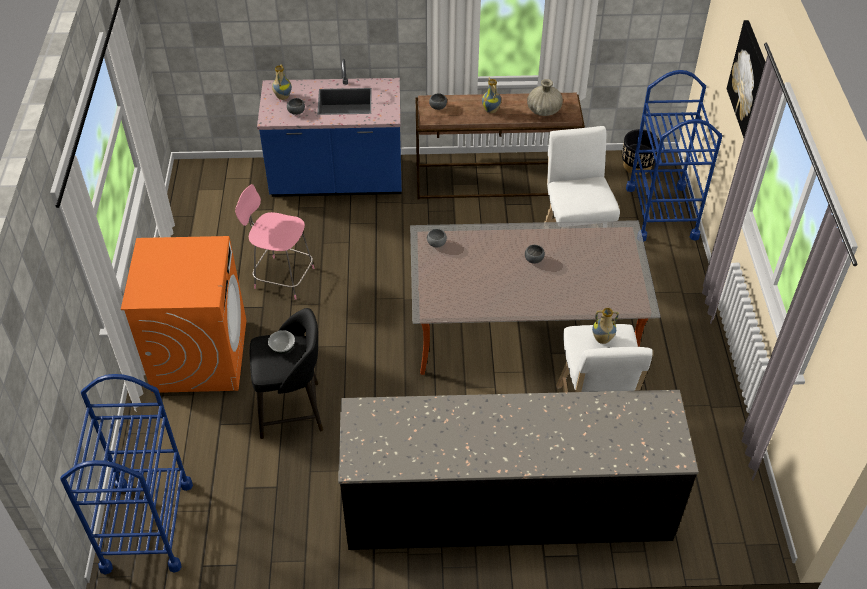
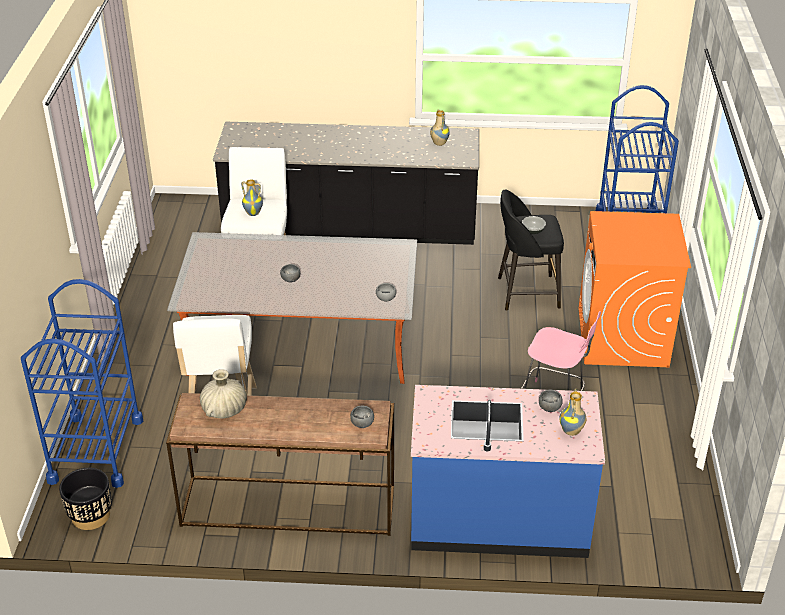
camera: 175 degrees left, 10 degrees down
vase [482,77,502,113] -> vase moved to [430,109,450,146]
picture [727,20,765,138] -> none

